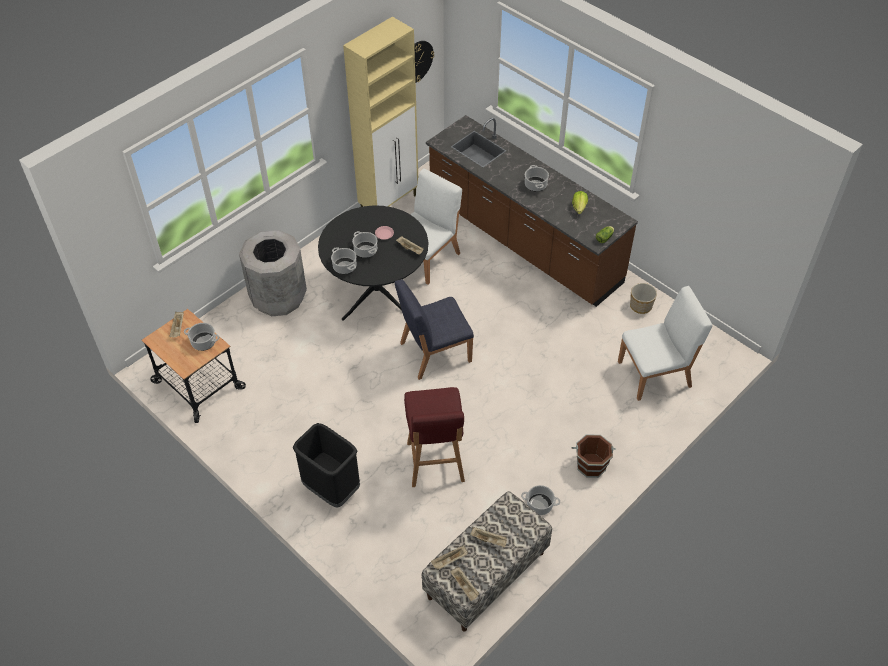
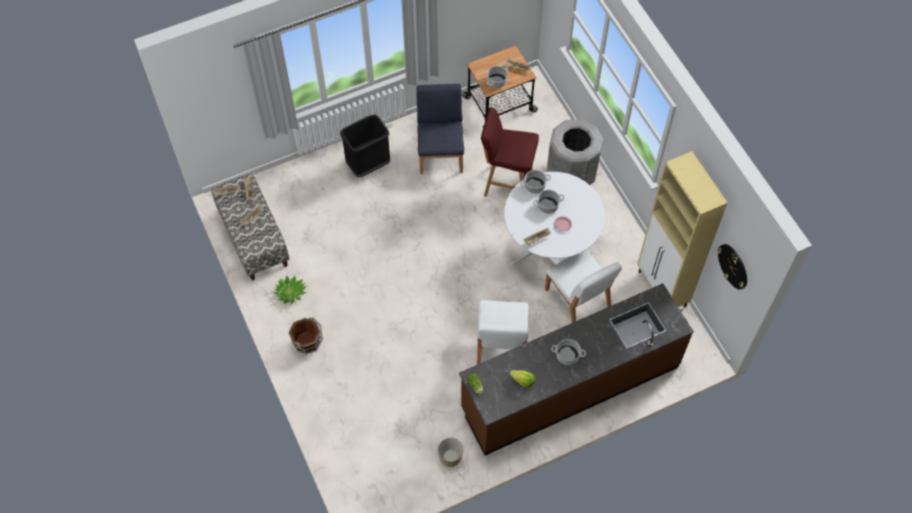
camera: 110 degrees right, 10 degrees up
black dining table [318,205,428,321] -> white dining table [504,172,605,265]
blue chair [395,279,474,380] -> blue chair moved to [417,84,464,174]
red stool [404,387,465,487] -> red stool moved to [481,107,539,197]
cooking pot [521,485,560,515] -> potted plant [274,276,306,304]
white chair [618,286,712,401] -> white chair moved to [477,300,529,364]

